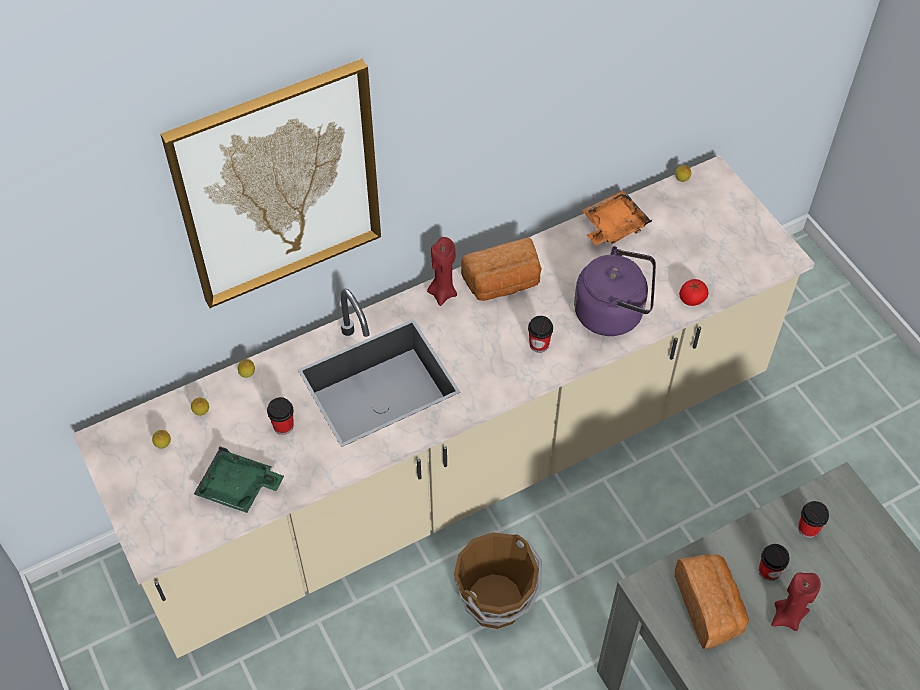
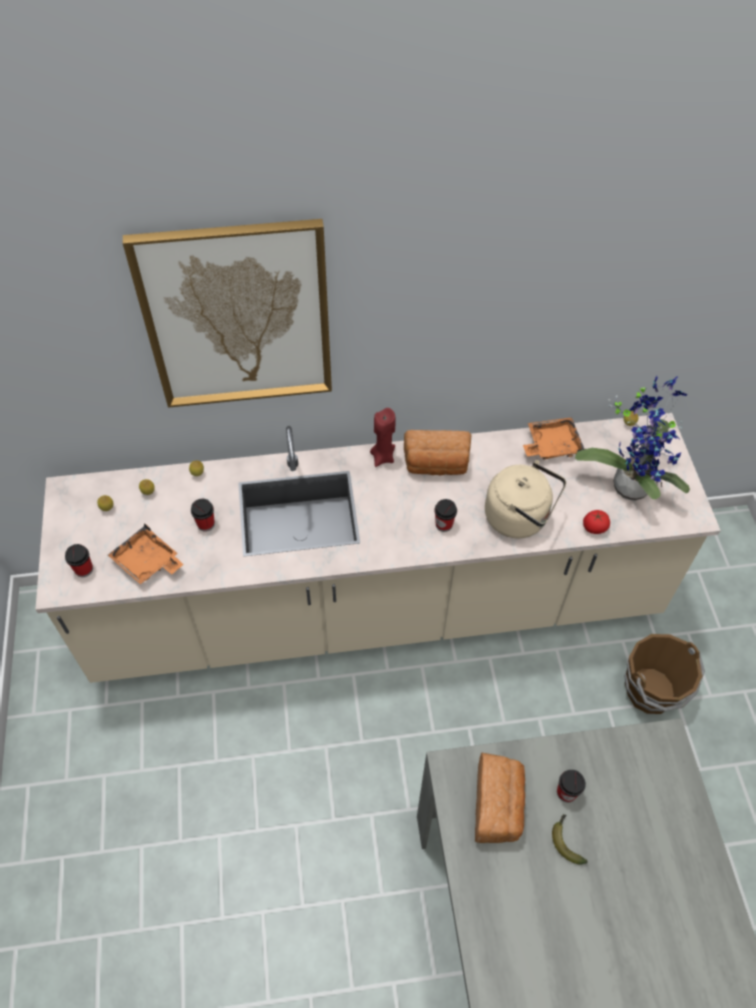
camera: 20 degrees right, 0 degrees up
green tray [194,446,284,513] -> orange tray [108,523,183,584]
brown bucket [454,532,542,629] -> brown bucket moved to [625,634,705,714]
purple kettle [574,246,656,336] -> beige kettle [485,460,566,538]
red candle [771,572,821,631] -> banana [552,814,587,865]
cup [798,501,829,538] -> cup moved to [65,544,93,577]
none -> potted plant [575,376,690,501]

